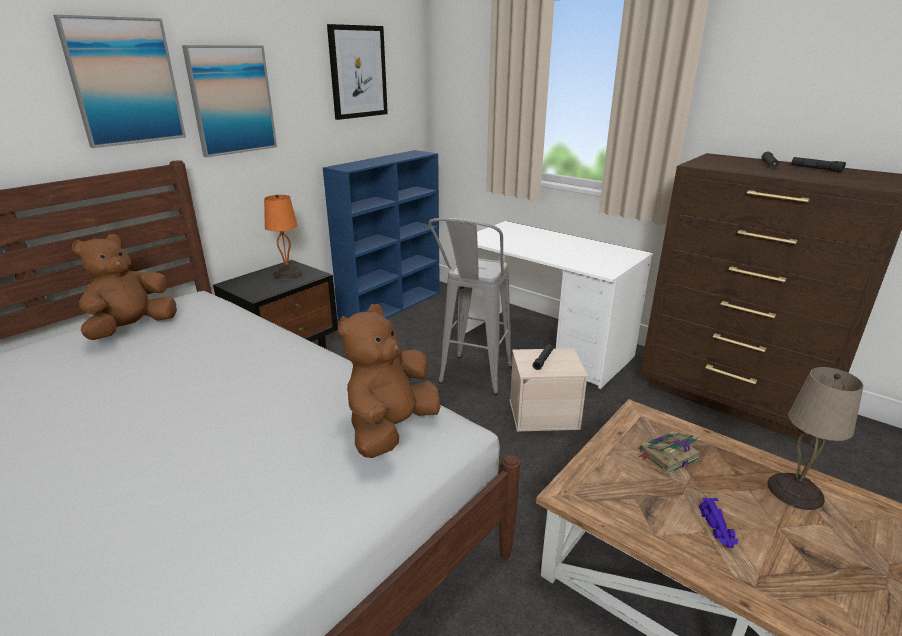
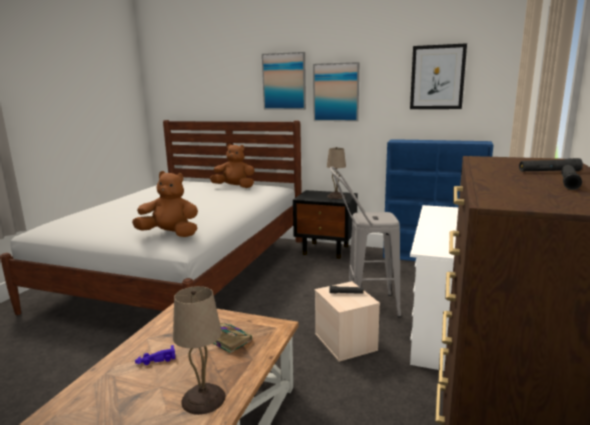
camera: 70 degrees right, 10 degrees down
orange table lamp [264,195,303,280] -> beige table lamp [327,147,346,199]

